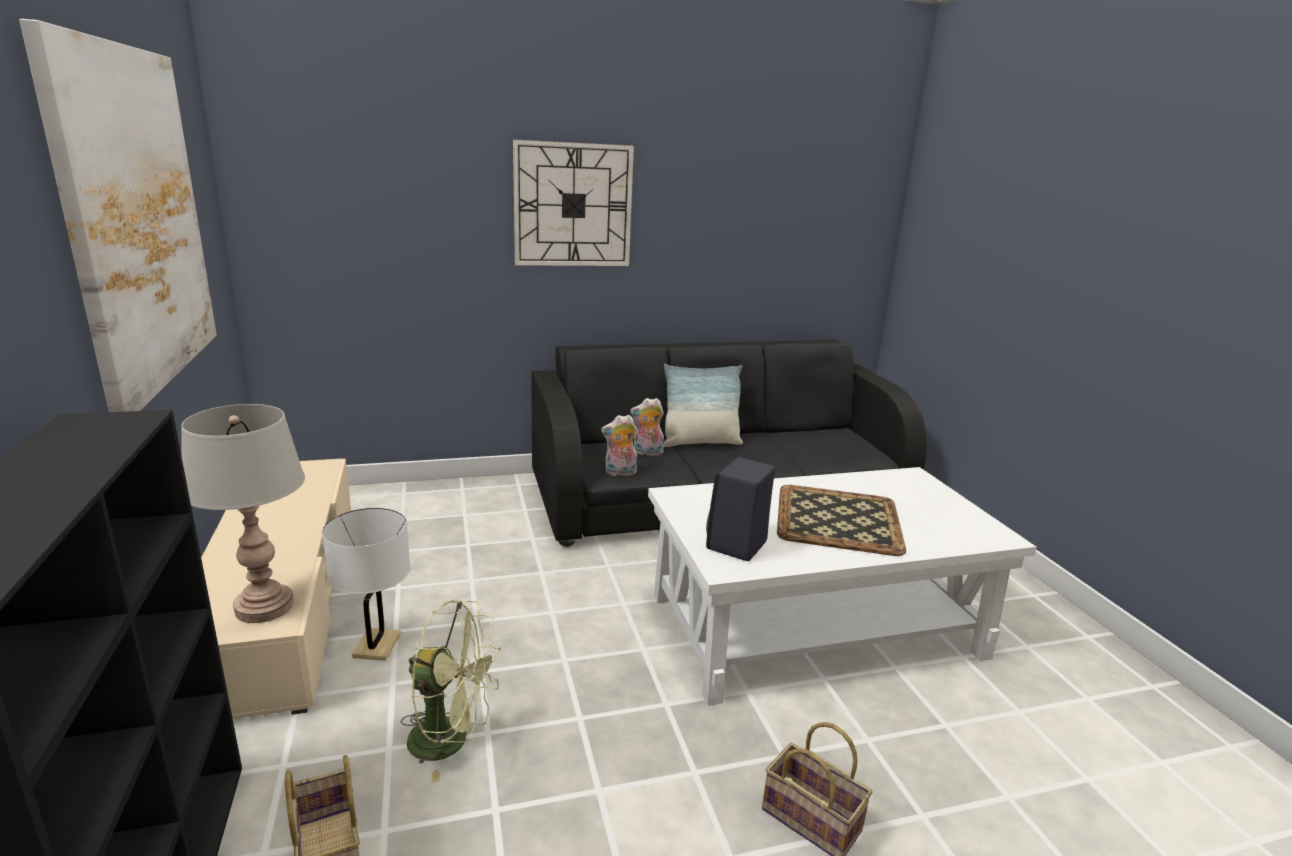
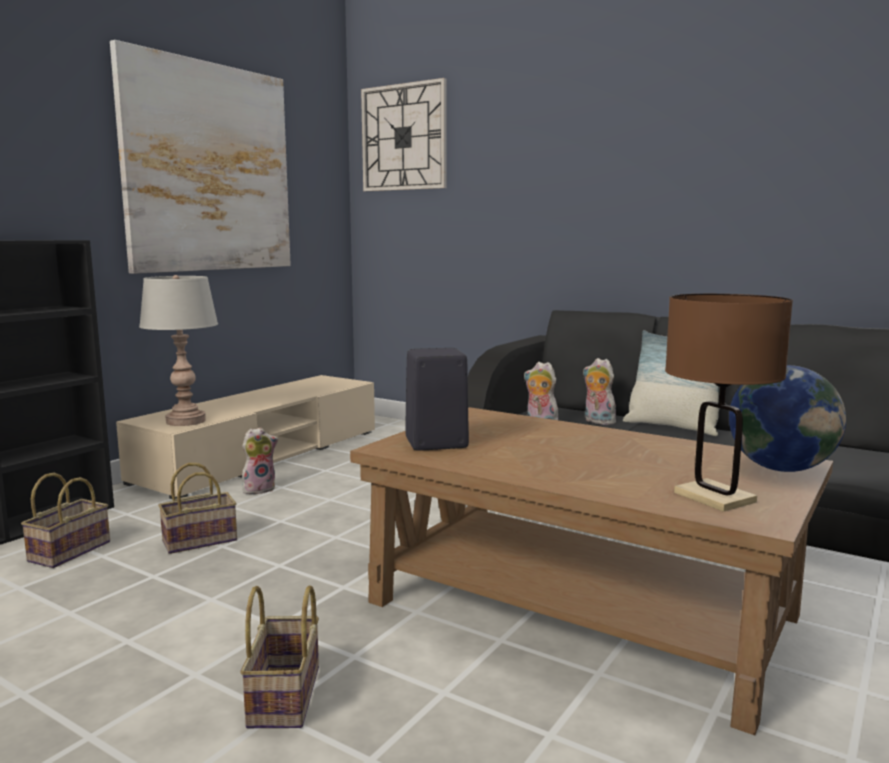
camera: 50 degrees right, 10 degrees down
white table lamp [322,508,410,660] -> plush toy [242,427,278,494]
green fan [401,600,501,783] -> basket [158,463,237,554]
wall clock [513,140,634,266] -> wall clock moved to [361,78,446,191]
white coffee table [648,467,1037,706] -> brown coffee table [350,407,833,735]
tray [777,485,906,556] -> none
none -> brown table lamp [665,294,793,512]
none -> globe [729,365,846,472]

